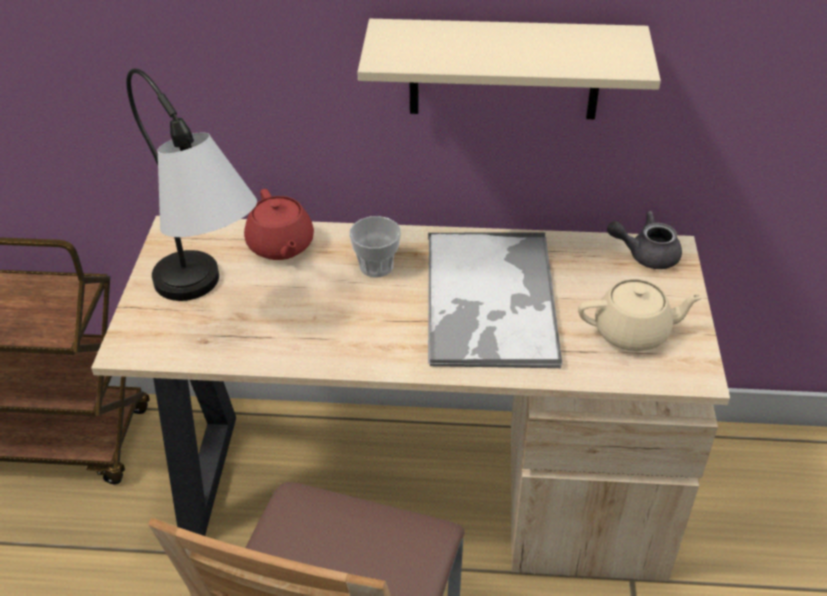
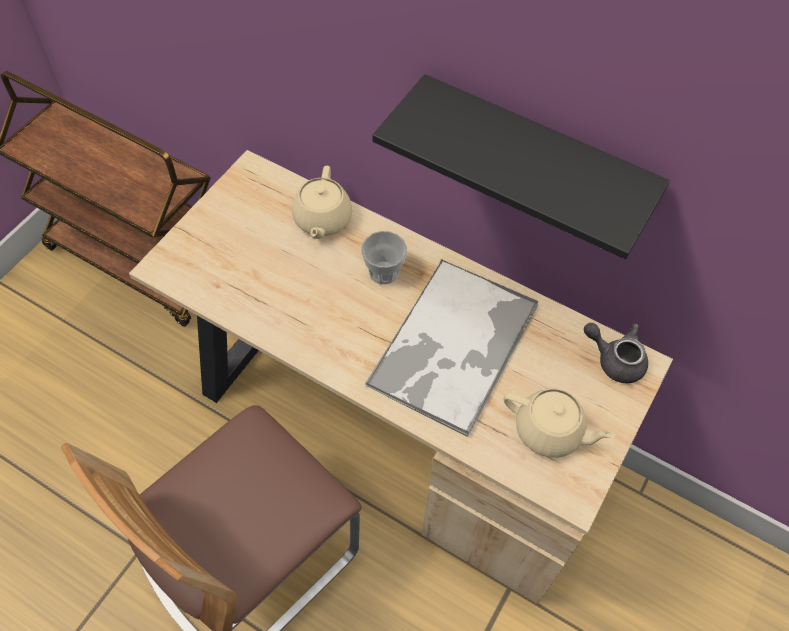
camera: 25 degrees right, 15 degrees up
table lamp [126,68,257,301] -> none
red teapot [244,189,314,260] -> beige teapot [292,166,352,239]
beige shelf [358,19,661,119] -> black shelf [372,74,670,259]

